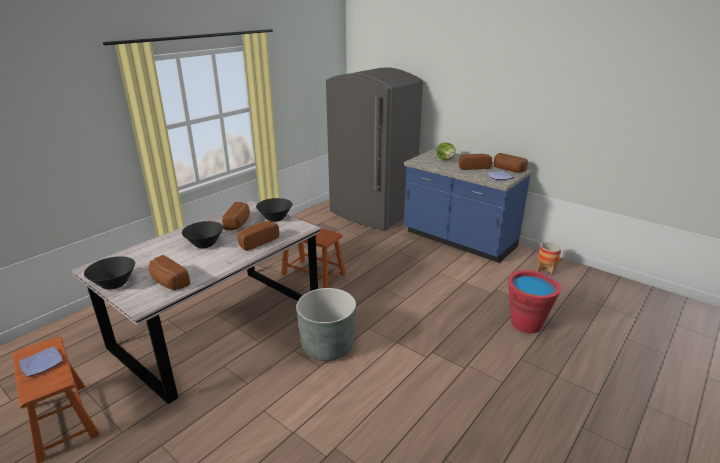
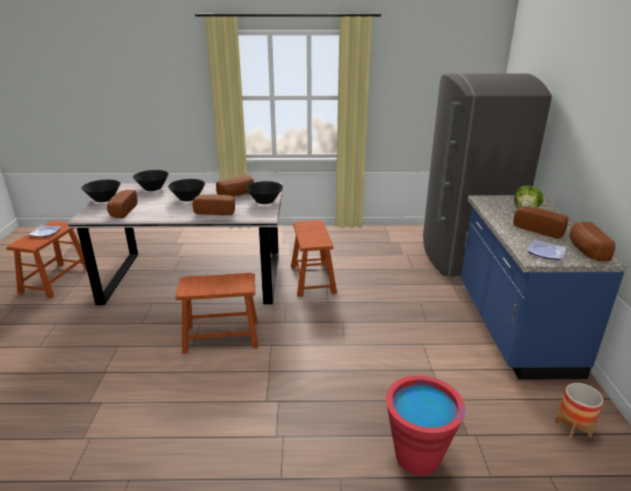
camera: 50 degrees right, 0 degrees up
grey planter [296,288,356,361] -> brown stool [175,273,258,354]
none -> black bowl [133,170,169,191]

